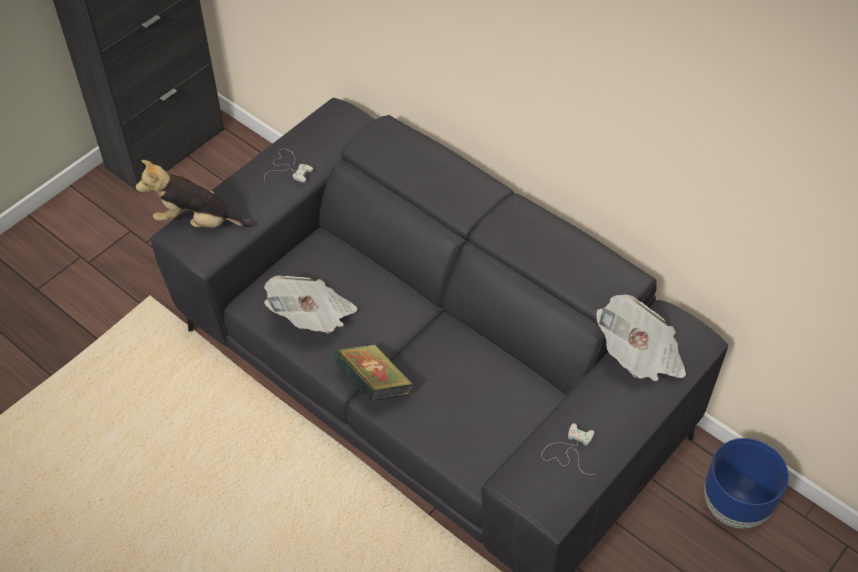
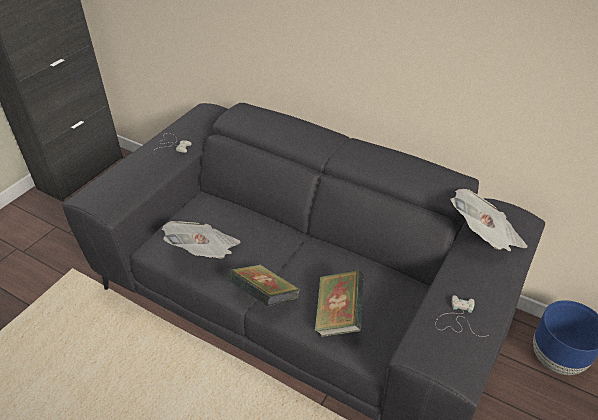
camera: 10 degrees left, 10 degrees down
plush toy [136,160,255,228] -> none
none -> book [315,270,364,337]

